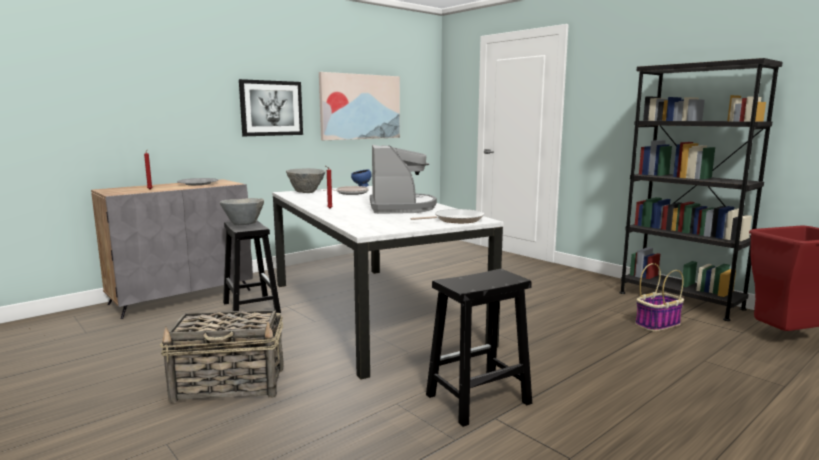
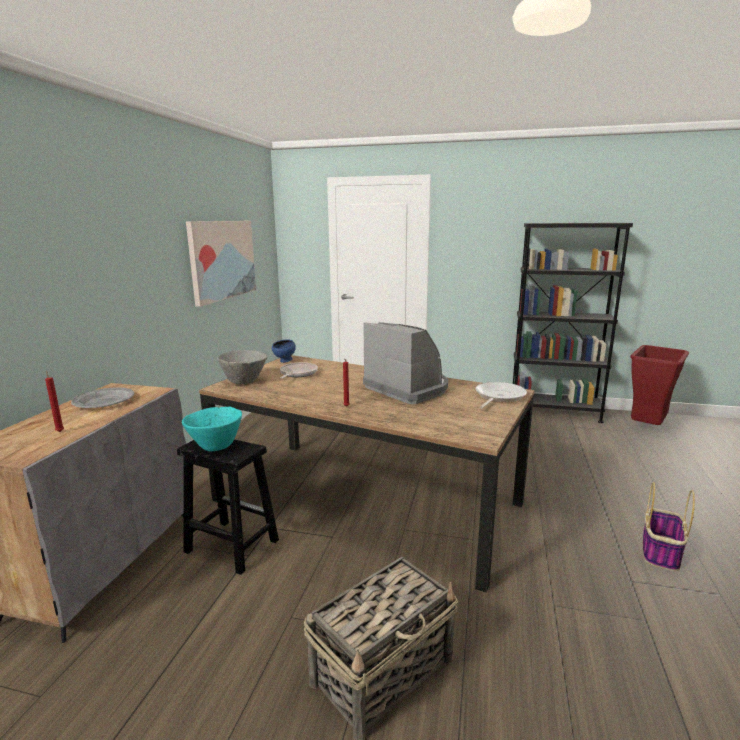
camera: 35 degrees left, 5 degrees up
grey bowl [220,198,264,225] -> turquoise bowl [182,407,242,451]
picture [239,79,303,136] -> none
white dining table [272,186,503,380] -> brown dining table [199,355,535,593]
black stool [426,269,532,427] -> none
basket [635,263,684,332] -> basket moved to [643,482,695,571]

